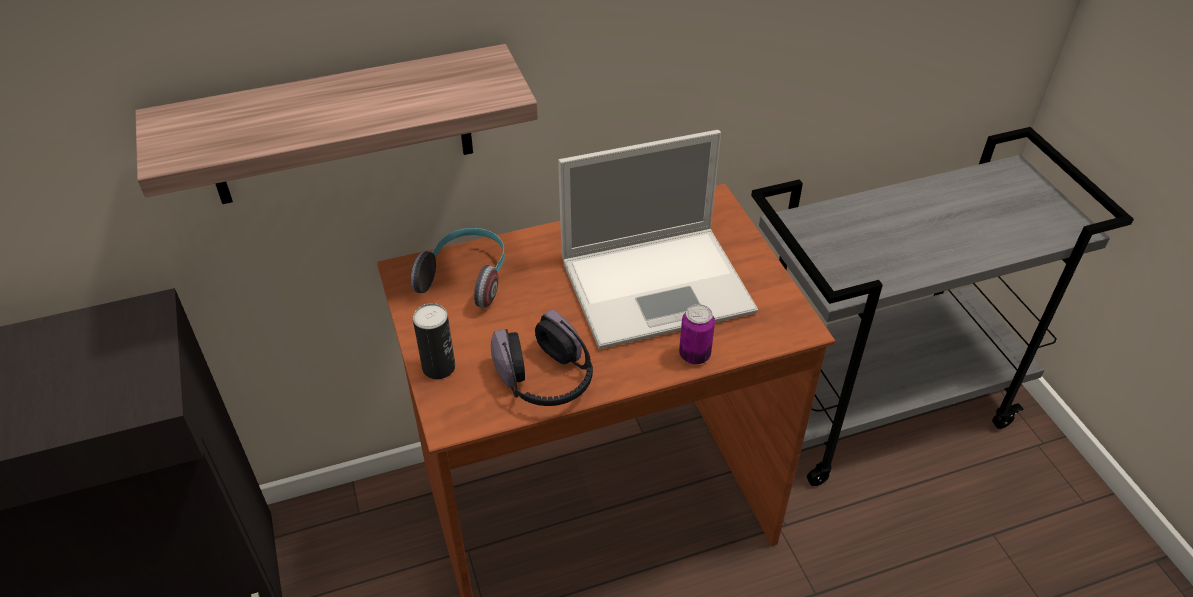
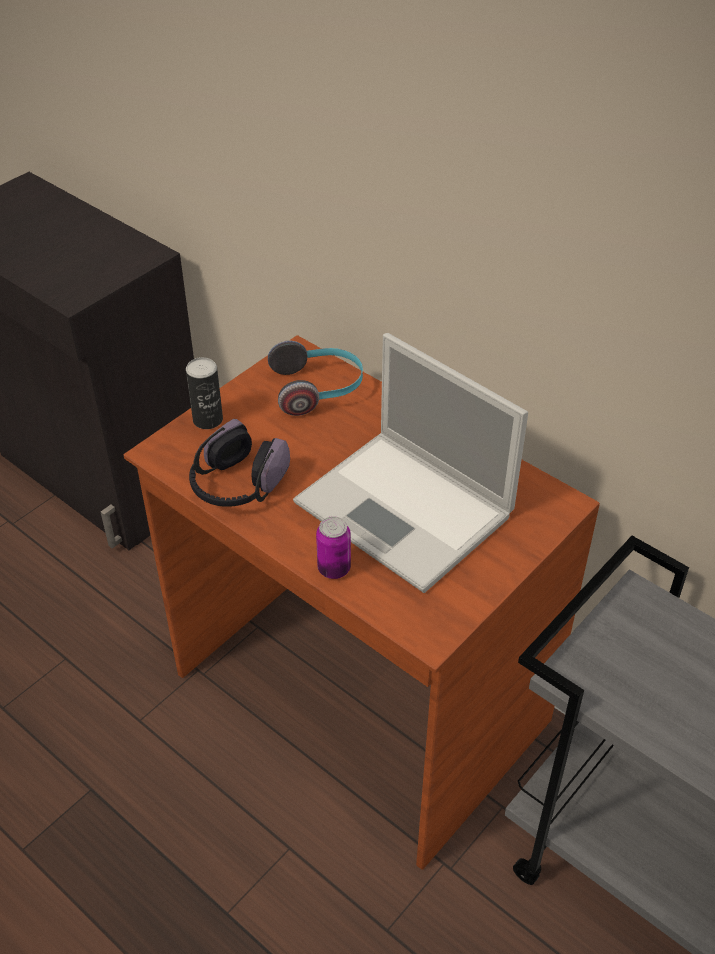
camera: 60 degrees right, 0 degrees up
shelf [135,44,538,204] -> none

